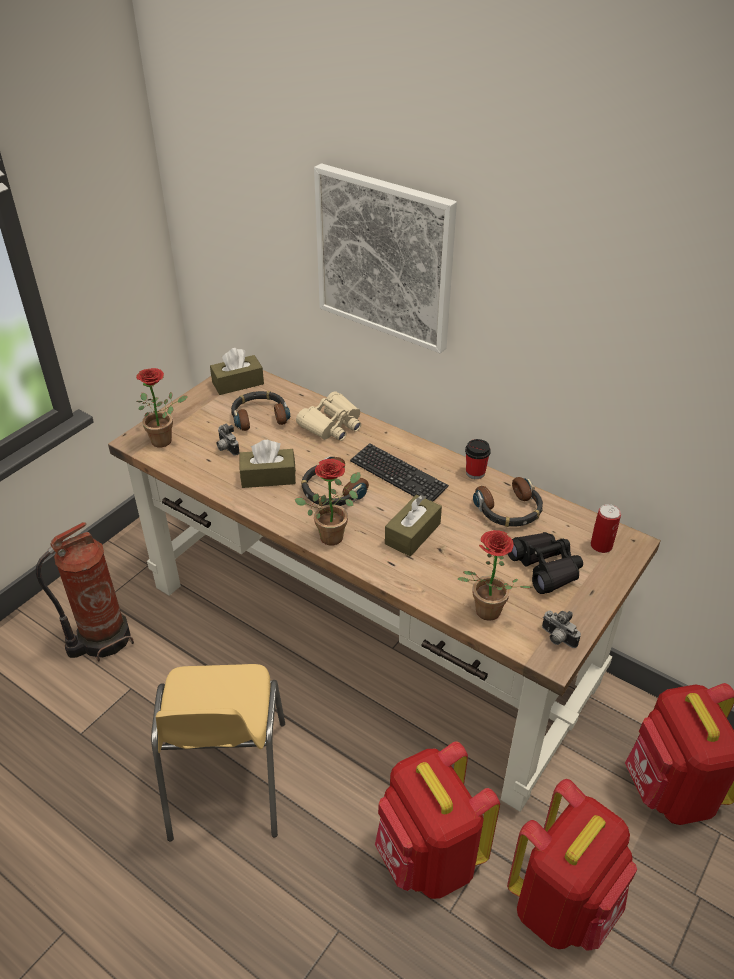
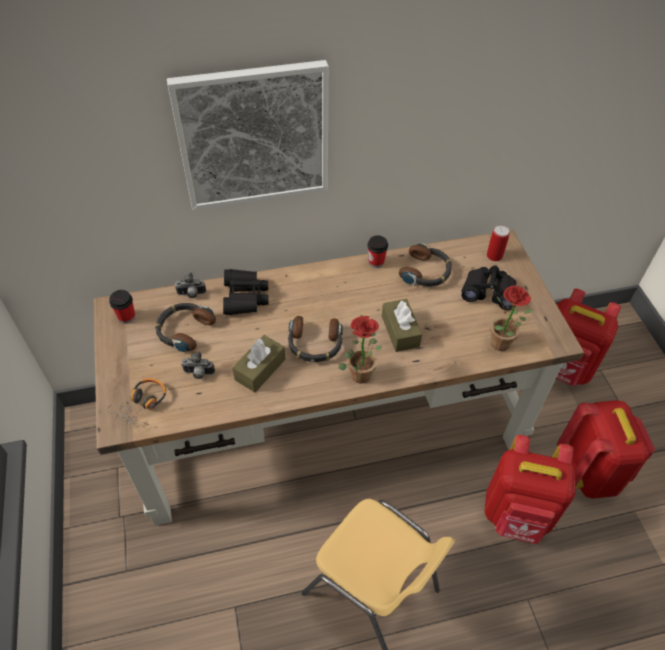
camera: 50 degrees left, 10 degrees up
fire extinguisher [36,522,134,661] -> none
potted plant [136,368,188,447] -> headphones [107,378,166,427]
brown tissue box [210,348,264,395] -> cup [109,290,135,324]
beige binoculars [296,391,361,441] -> black binoculars [223,269,269,315]
keyboard [350,443,449,502] -> none
camera [542,611,581,648] -> camera moved to [175,273,206,298]

